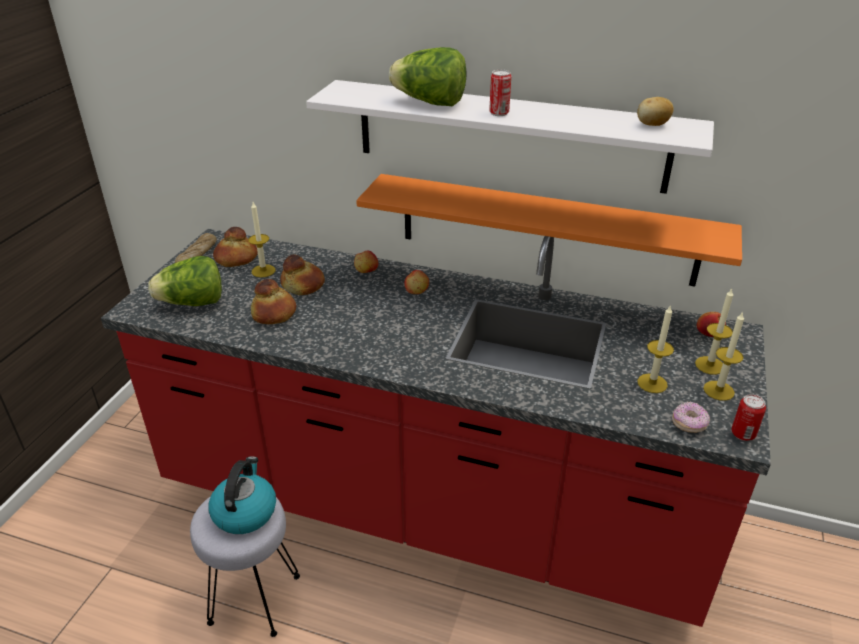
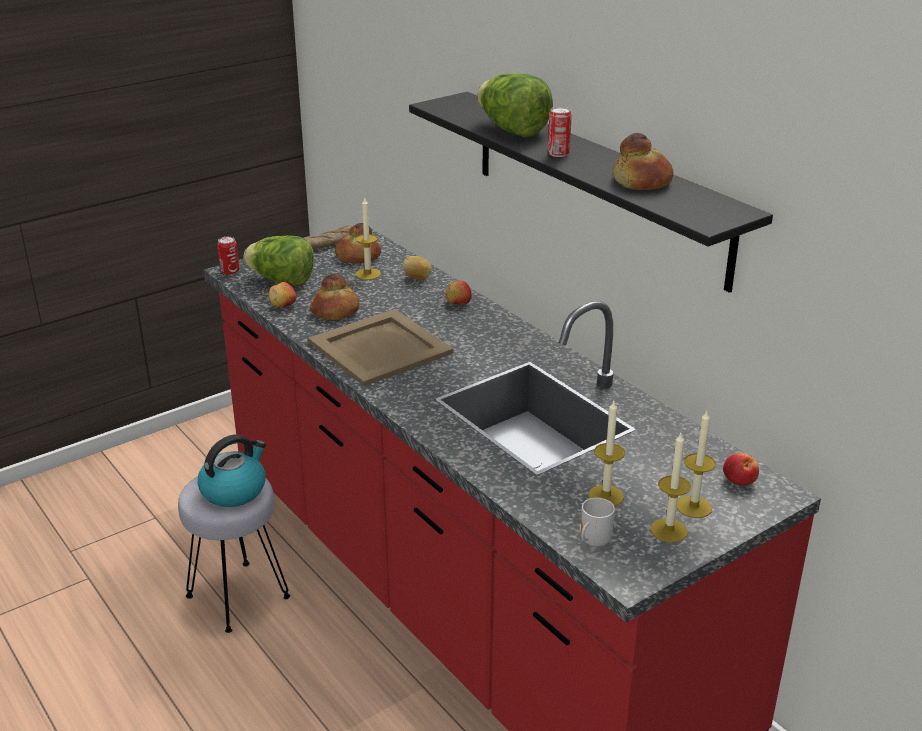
camera: 35 degrees right, 5 degrees down
bread [280,254,325,295] -> bread moved to [612,133,673,190]
white shelf [306,80,714,194] -> black shelf [409,92,773,293]
orange shelf [356,174,742,286] -> none
apple [404,270,429,294] -> apple moved to [269,282,296,307]
potato [637,97,674,126] -> potato moved to [403,256,432,280]
donut [672,402,710,433] -> mug [581,498,615,547]
can [732,394,766,441] -> can moved to [217,237,240,275]
none -> beige tray [308,309,453,386]

